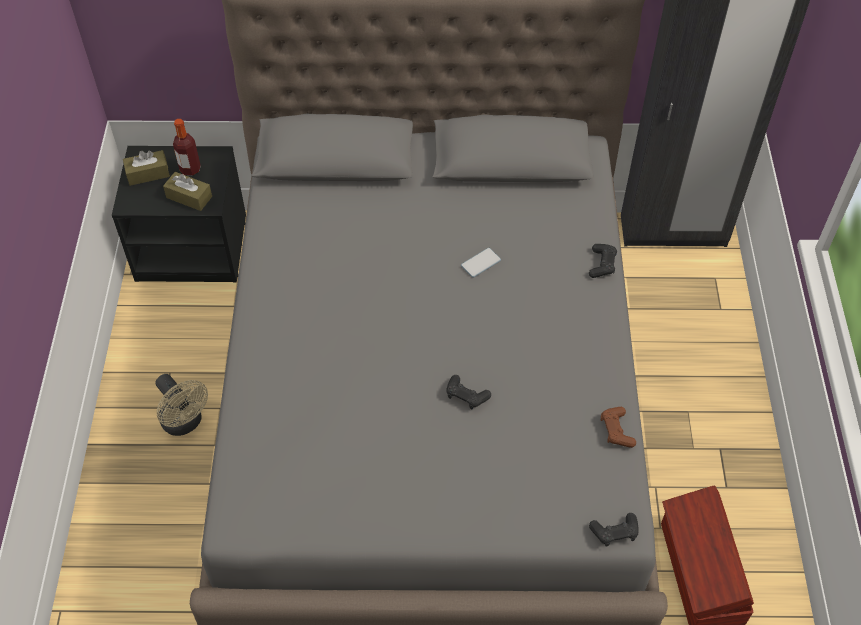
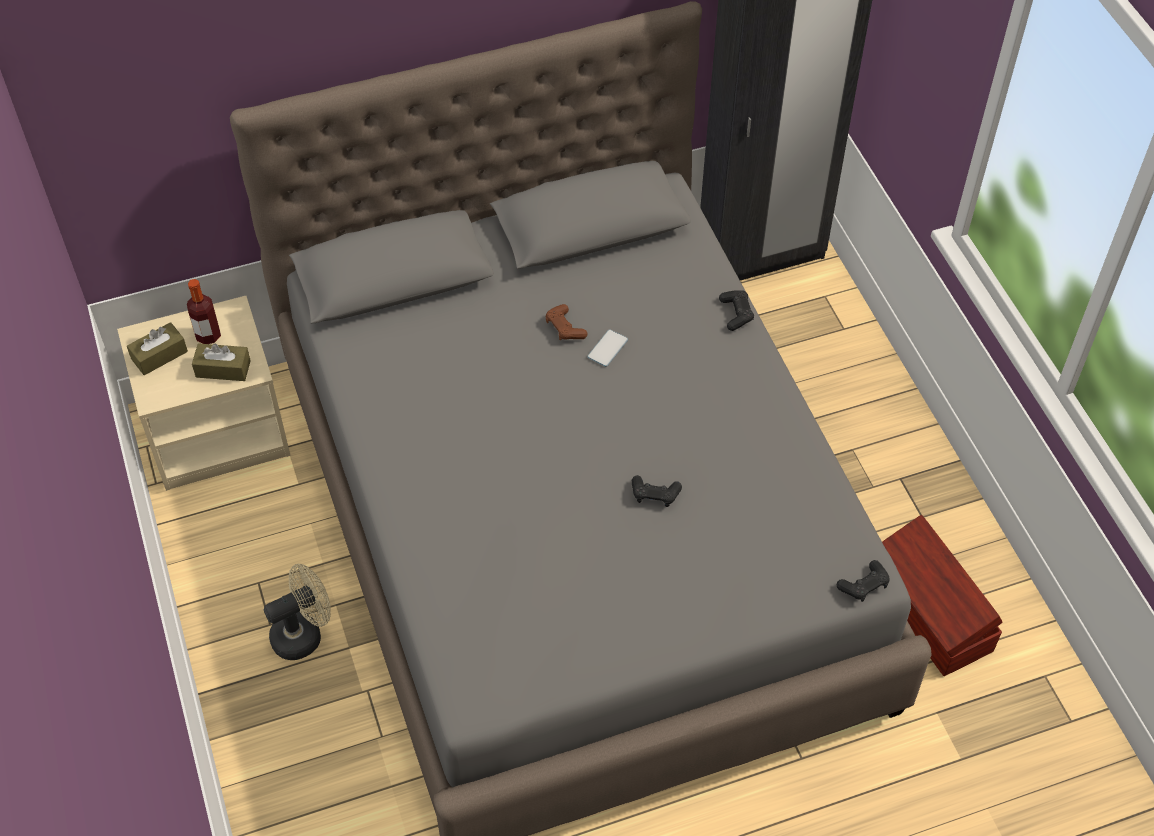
camera: 20 degrees left, 0 degrees up
black nightstand [112,146,246,282] -> beige nightstand [117,296,291,491]
beige fan [155,374,208,436] -> beige fan turned 60 degrees counterclockwise [264,564,330,660]
brown game controller [601,407,636,448] -> brown game controller moved to [546,304,587,340]

